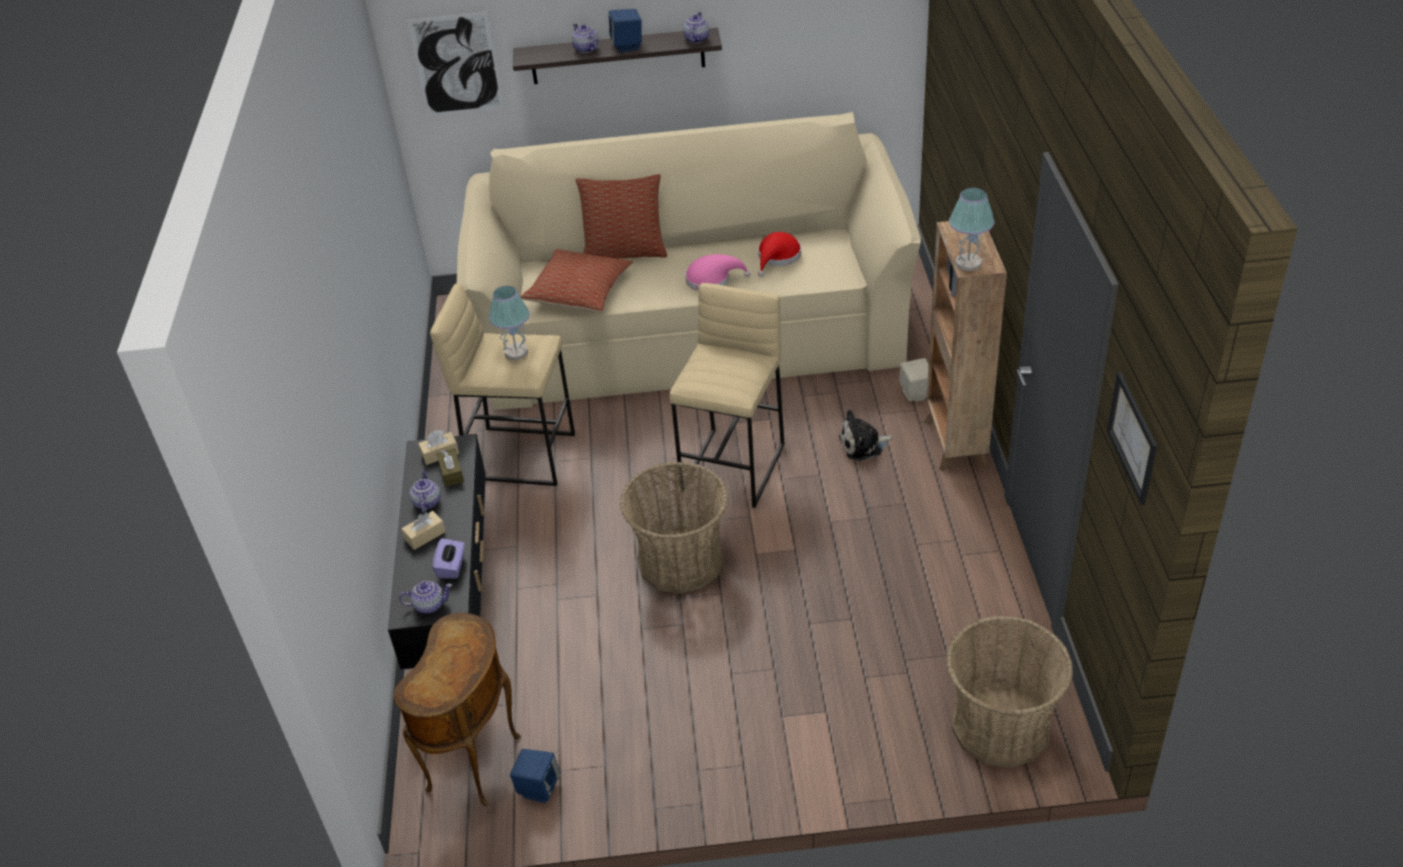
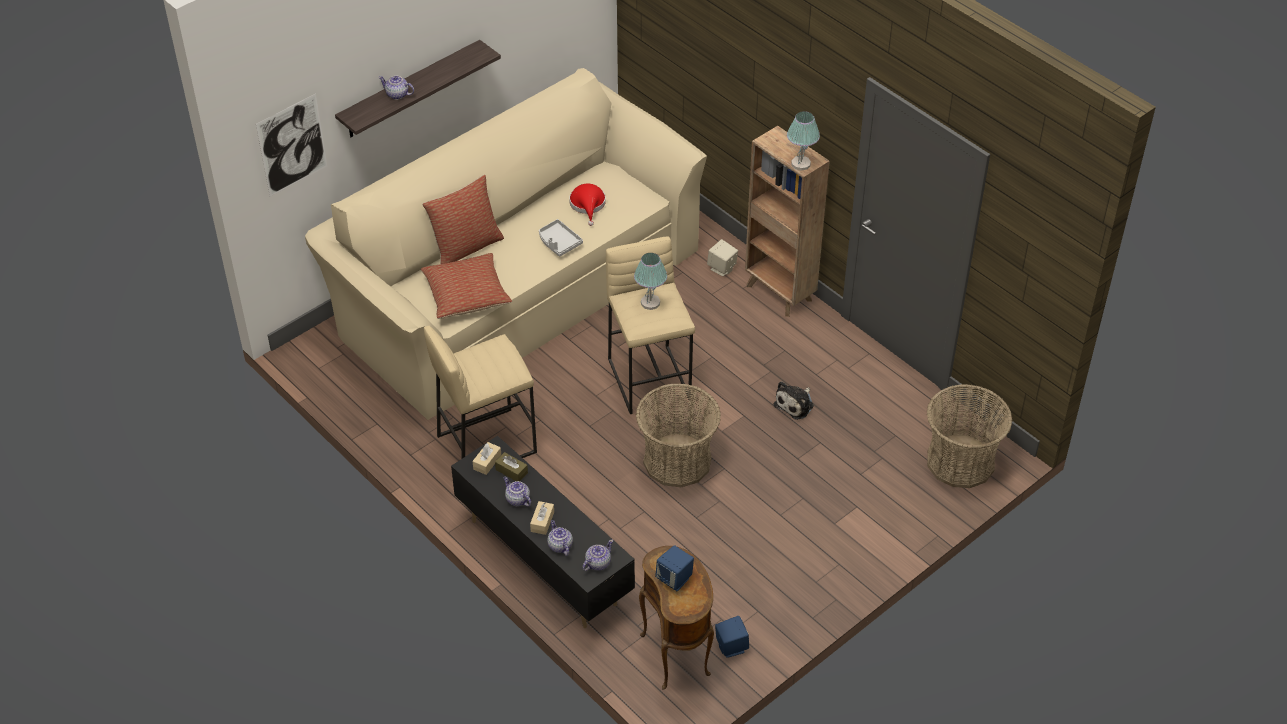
camera: 40 degrees left, 5 degrees up
purple tissue box [432,538,465,578] -> none
table lamp [489,286,530,360] -> table lamp moved to [634,253,667,310]
blue speaker [609,9,642,53] -> blue speaker moved to [655,545,694,591]
teapot [683,12,709,43] -> teapot moved to [547,520,573,556]
pink hat [685,254,751,291] -> grey tray [539,219,583,257]
plush toy [839,409,893,461] -> plush toy moved to [773,381,814,420]
picture [1107,372,1157,505] -> none

